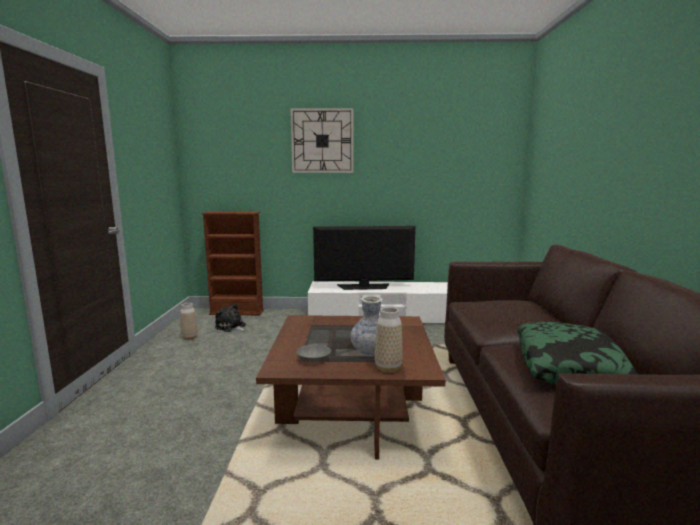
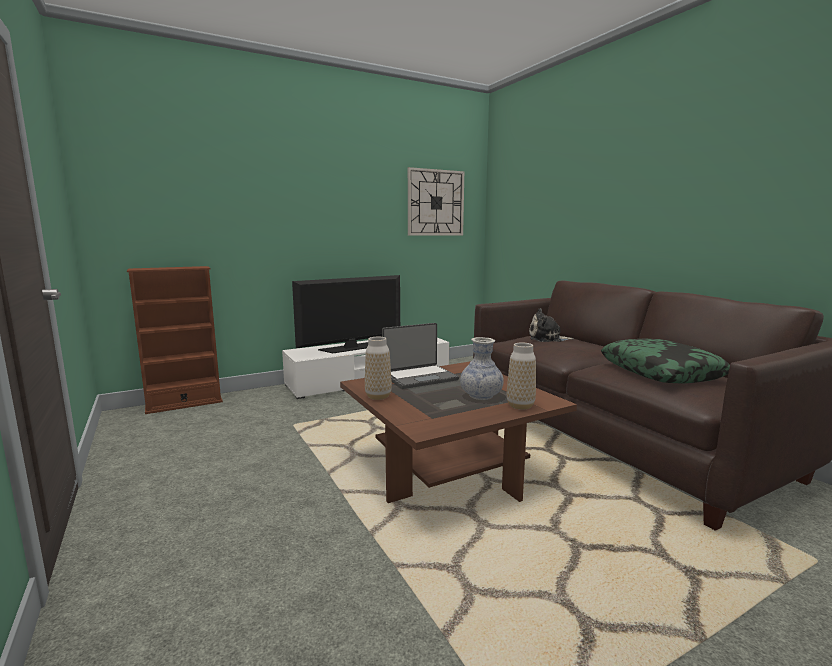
camera: 30 degrees left, 0 degrees up
vase [180,303,198,340] -> vase moved to [365,337,392,400]
plush toy [215,304,247,332] -> plush toy moved to [529,308,574,342]
wall clock [290,108,353,173] -> wall clock moved to [408,167,464,236]
grey bowl [297,344,331,362] -> none
none -> laptop [382,323,459,389]

